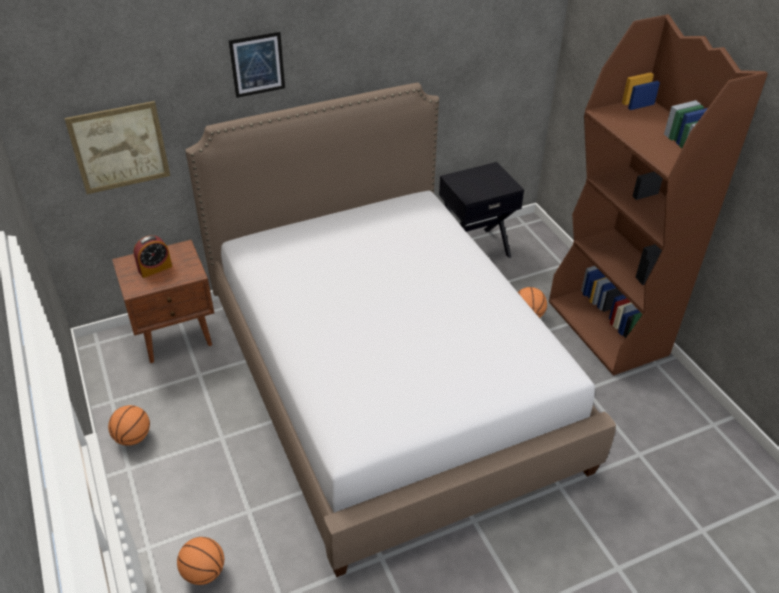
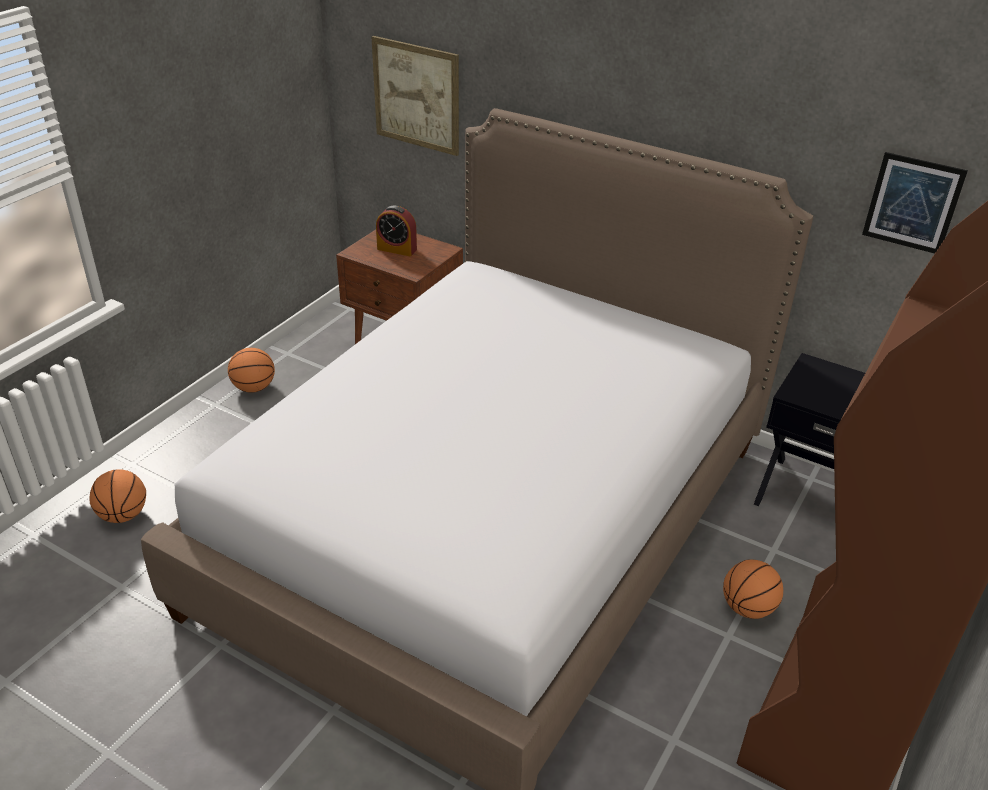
camera: 55 degrees right, 5 degrees down
picture [228,32,285,98] -> picture moved to [862,152,968,254]

